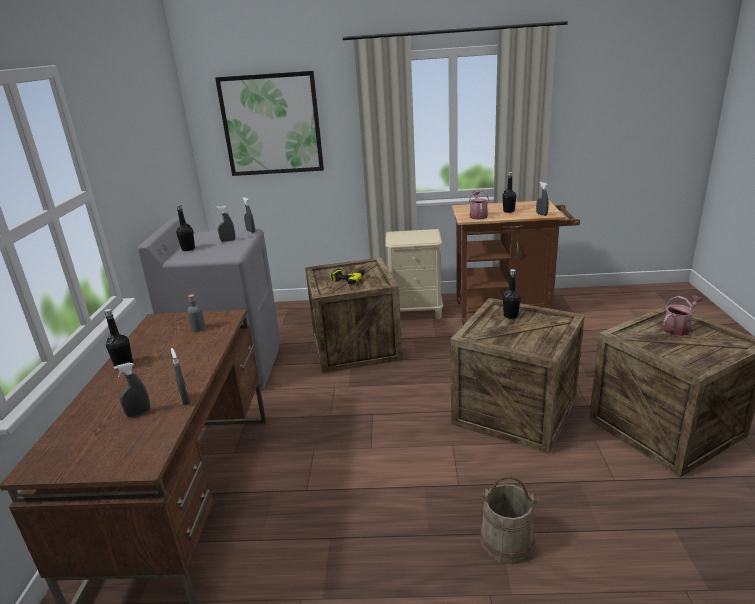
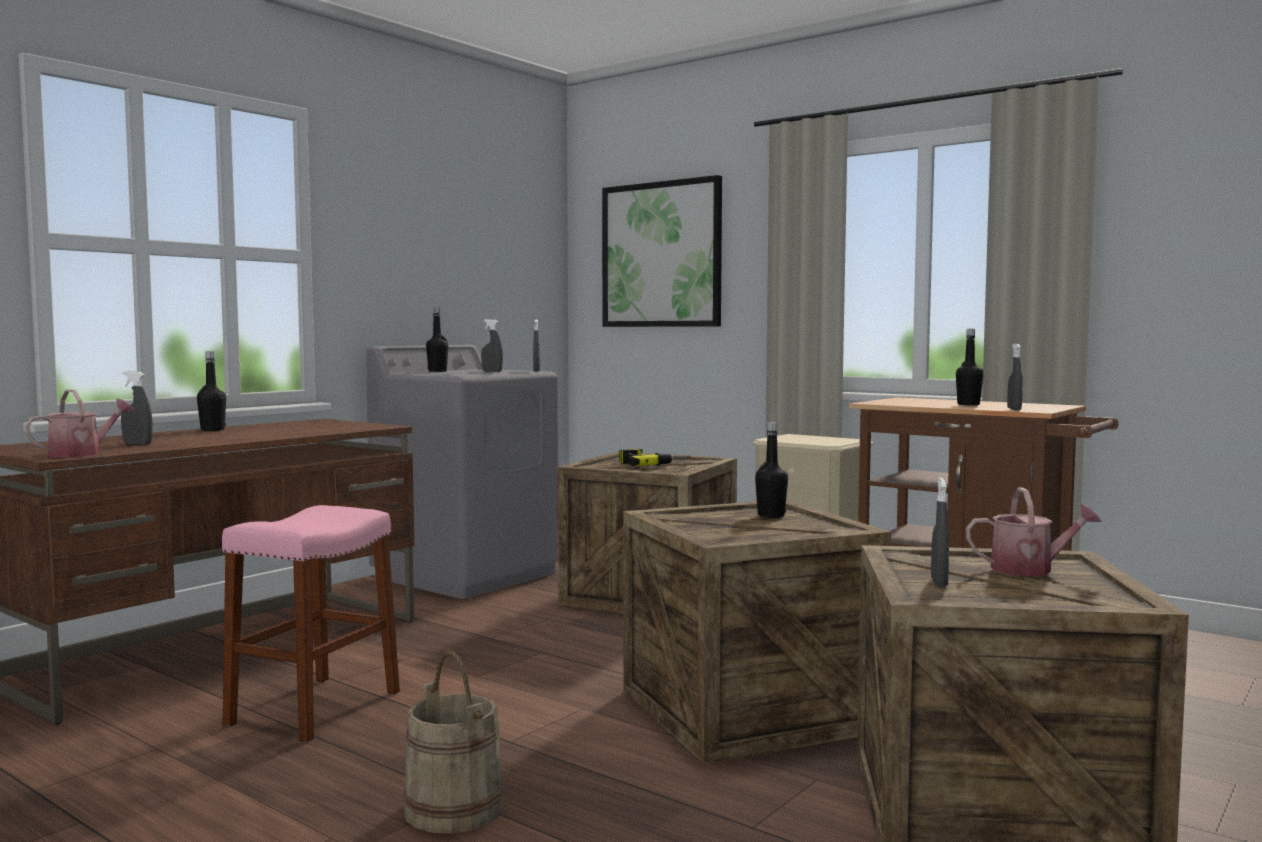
camera: 35 degrees right, 20 degrees down
grey spray bottle [171,348,190,406] -> grey spray bottle moved to [931,477,949,587]
grey bottle [187,294,205,332] -> none
watering can [469,191,489,220] -> watering can moved to [25,389,134,457]
none -> pink stool [222,505,400,742]

